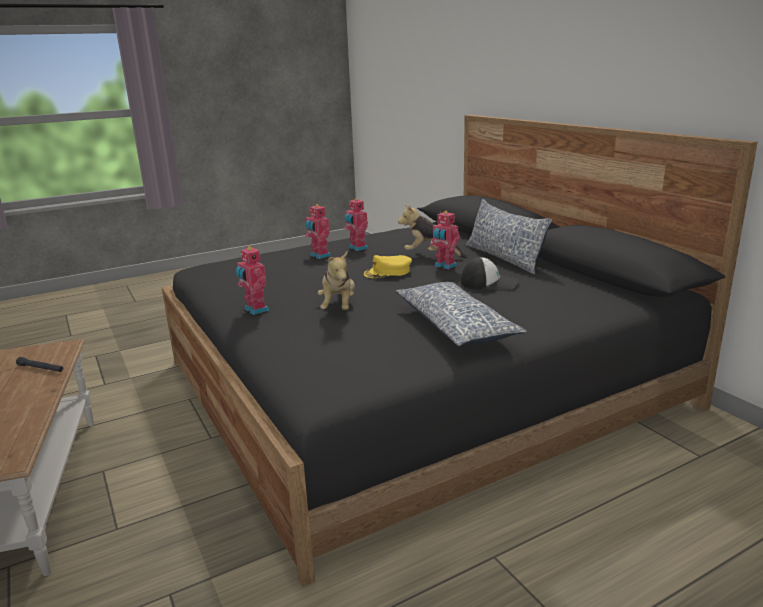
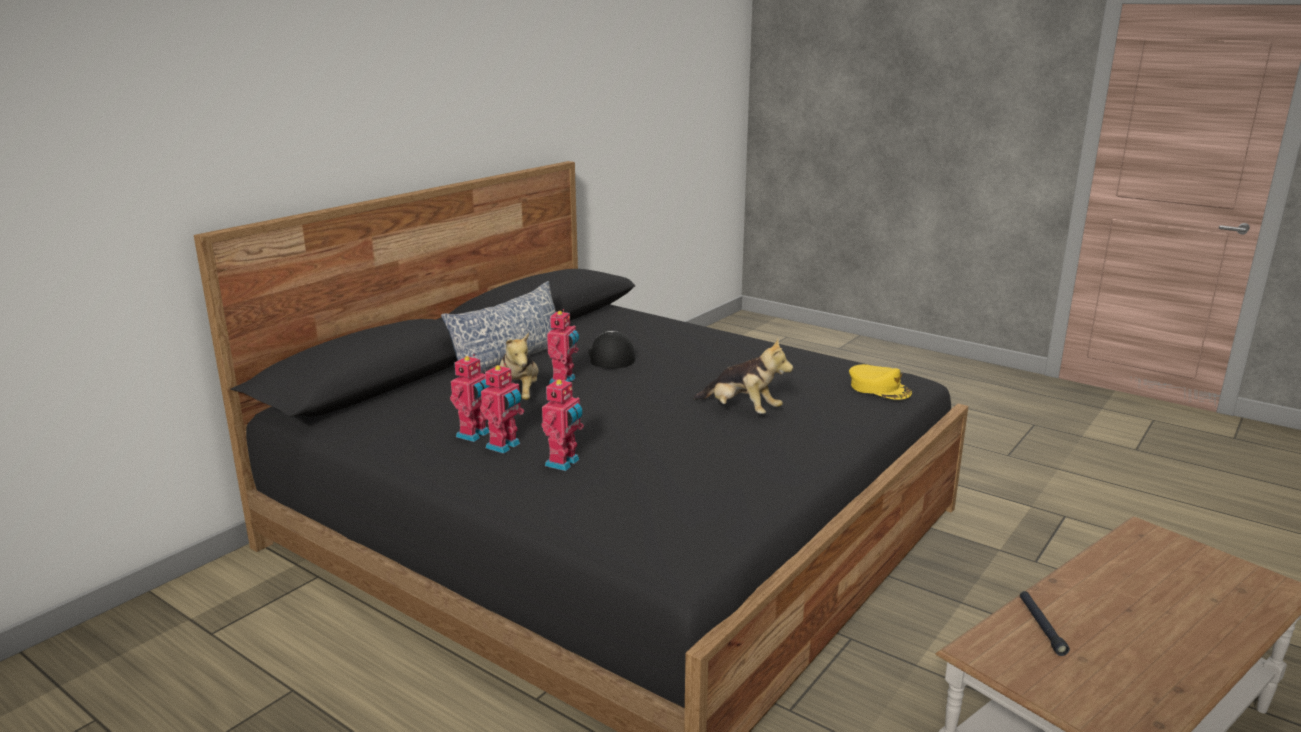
camera: 115 degrees left, 0 degrees up
toy robot [236,246,269,315] -> toy robot moved to [450,354,489,442]
plush toy [318,251,355,310] -> plush toy turned 60 degrees clockwise [693,338,793,414]
yellow cap [364,255,412,278] -> yellow cap moved to [849,364,912,400]
pillow [395,282,527,347] -> none

